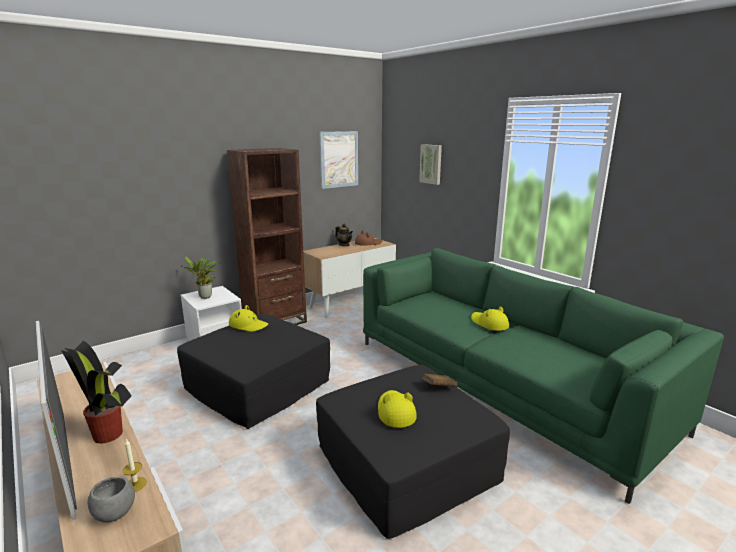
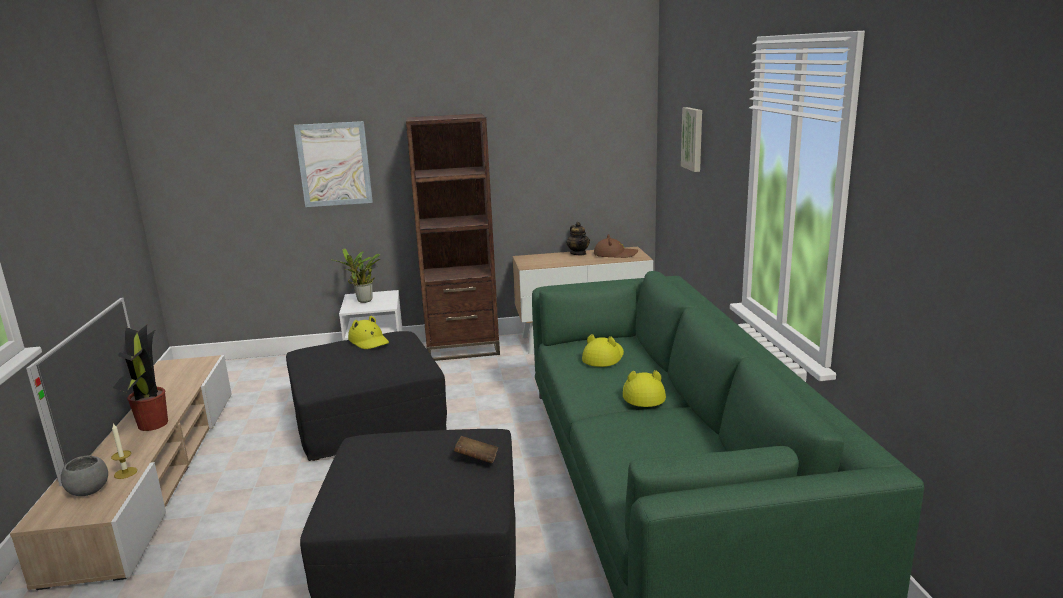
camera: 30 degrees right, 0 degrees up
picture [319,131,358,189] -> picture moved to [294,121,373,207]
yellow hat [378,390,417,428] -> yellow hat moved to [582,334,624,367]

